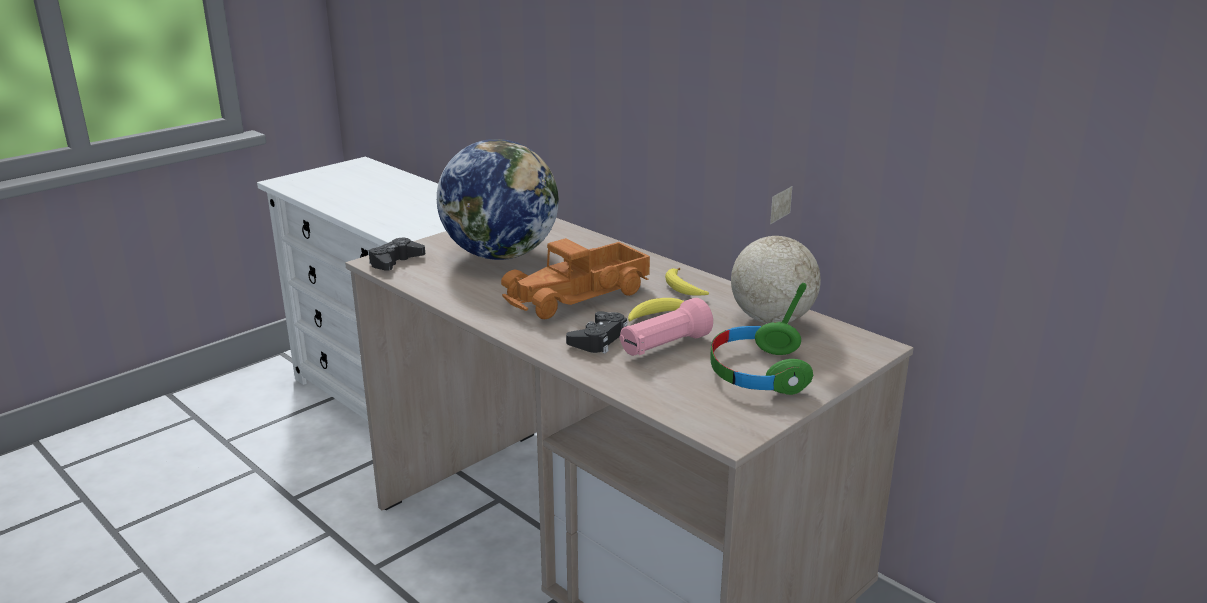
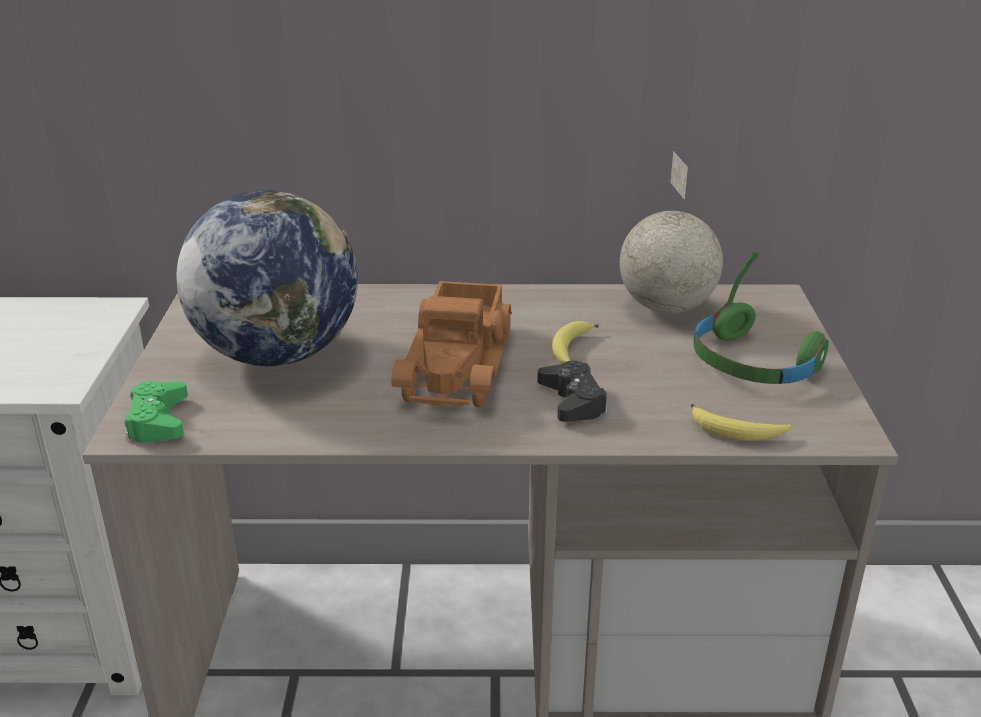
camera: 45 degrees left, 5 degrees up
black game controller [369,238,425,271] -> green game controller [124,381,188,443]
pink flashlight [619,298,713,356] -> none
banana [665,268,709,296] -> banana moved to [691,403,791,441]

